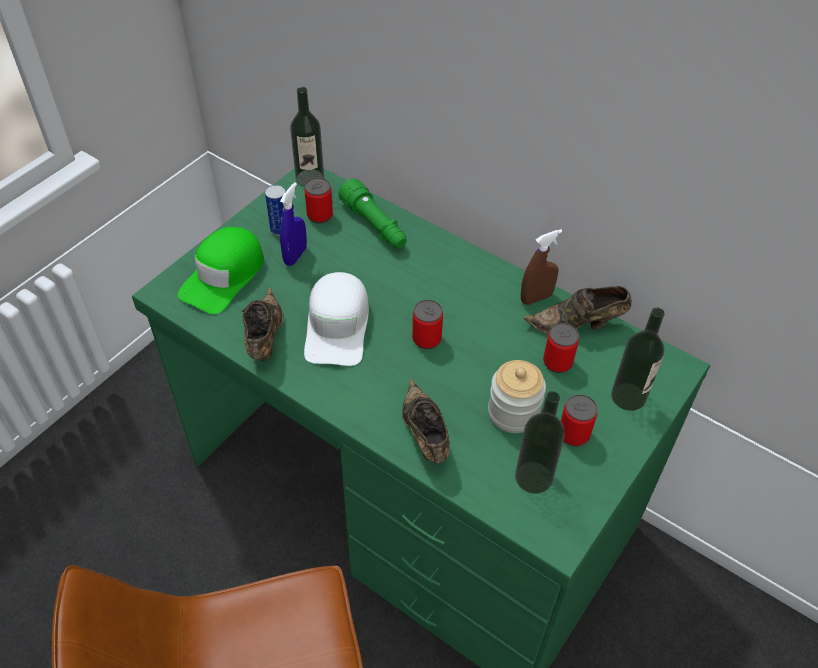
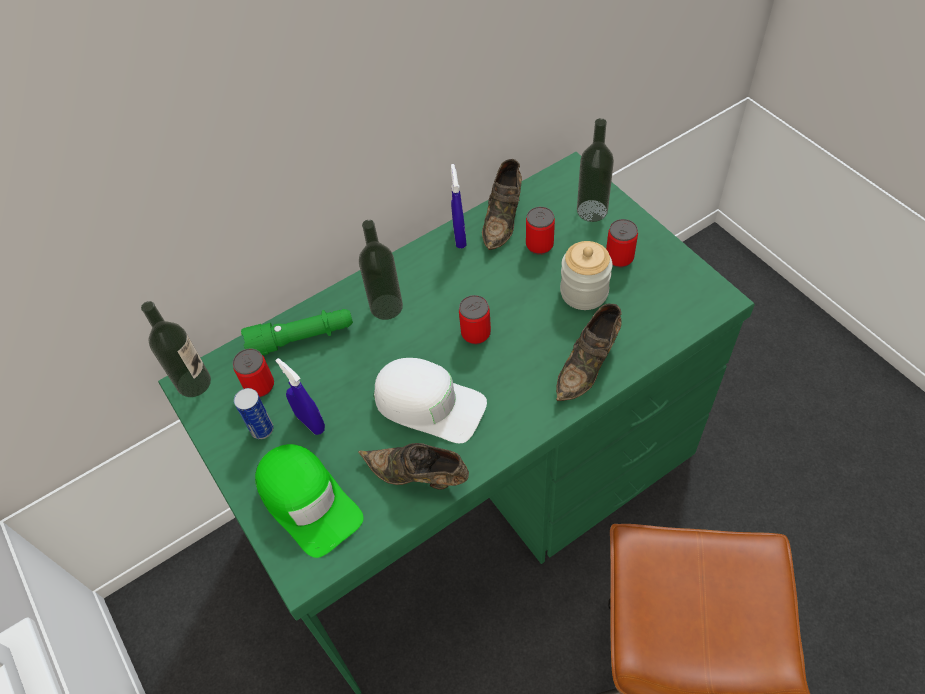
camera: 65 degrees left, 5 degrees up
brown shoe [402,378,450,464] -> brown shoe turned 60 degrees counterclockwise [556,304,622,401]
bottle [515,391,565,494] -> bottle moved to [359,220,403,320]
brown spray bottle [521,229,562,305] -> blue spray bottle [451,164,467,248]

